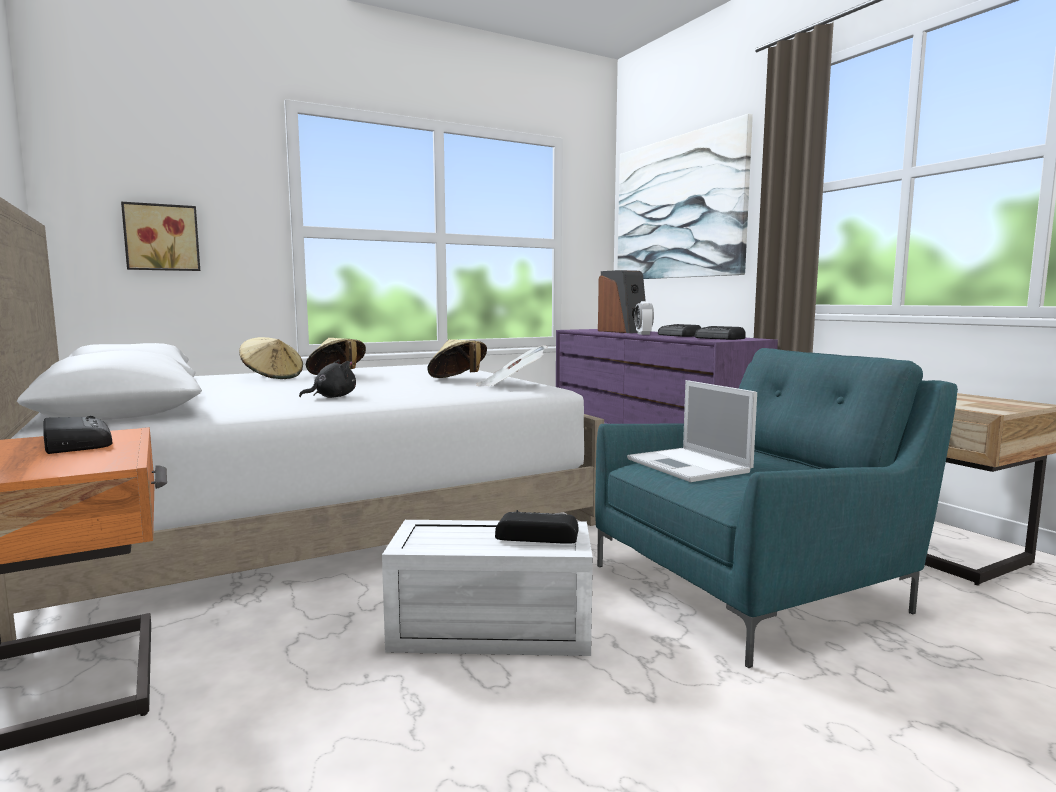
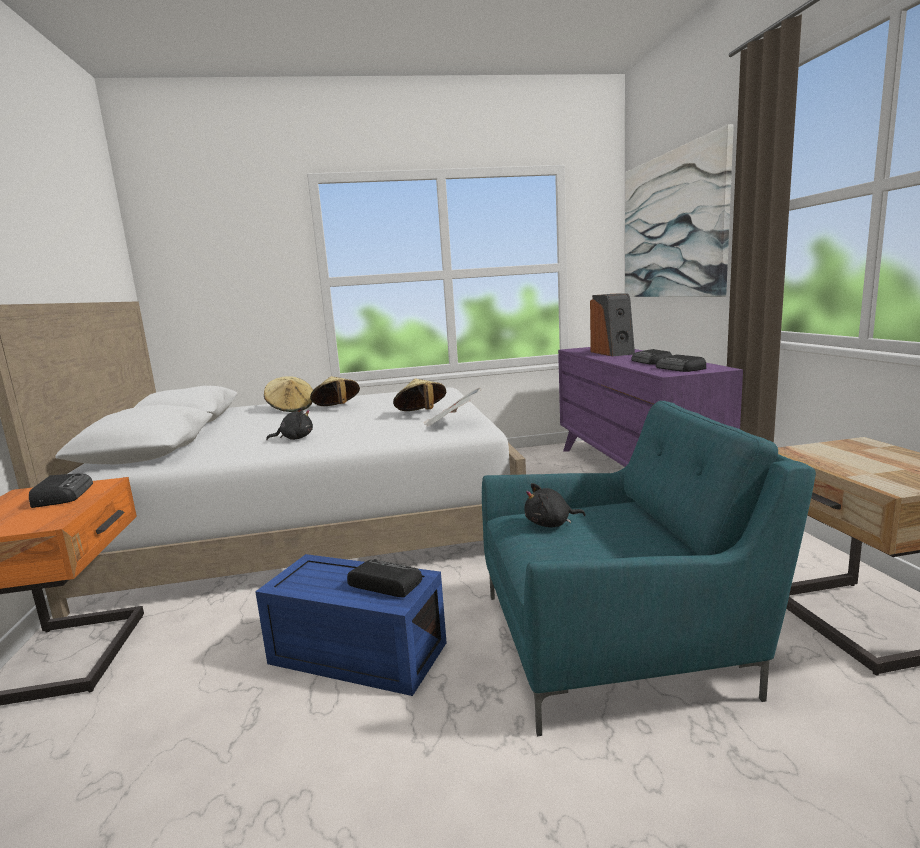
camera: 20 degrees right, 5 degrees up
picture [121,202,200,271] -> none
white storage box [382,520,593,656] -> blue storage box [255,554,447,696]
laptop [627,380,757,482] -> black plush toy [524,483,586,527]
alarm clock [634,301,654,335] -> none

